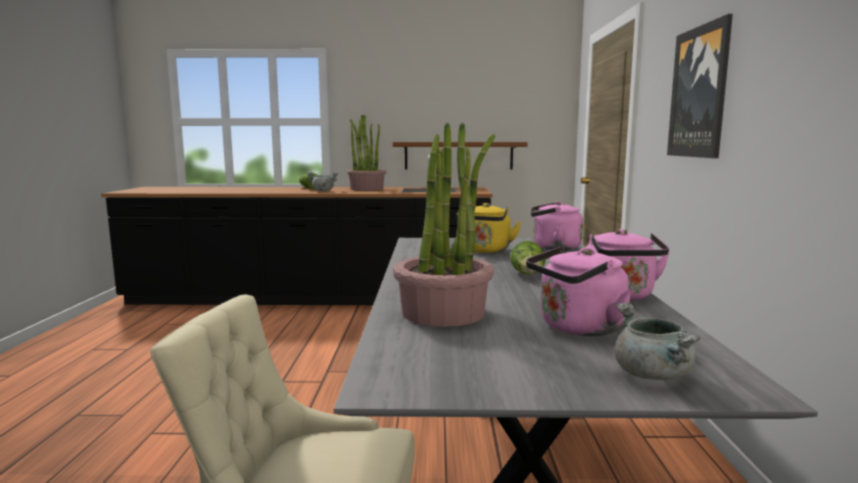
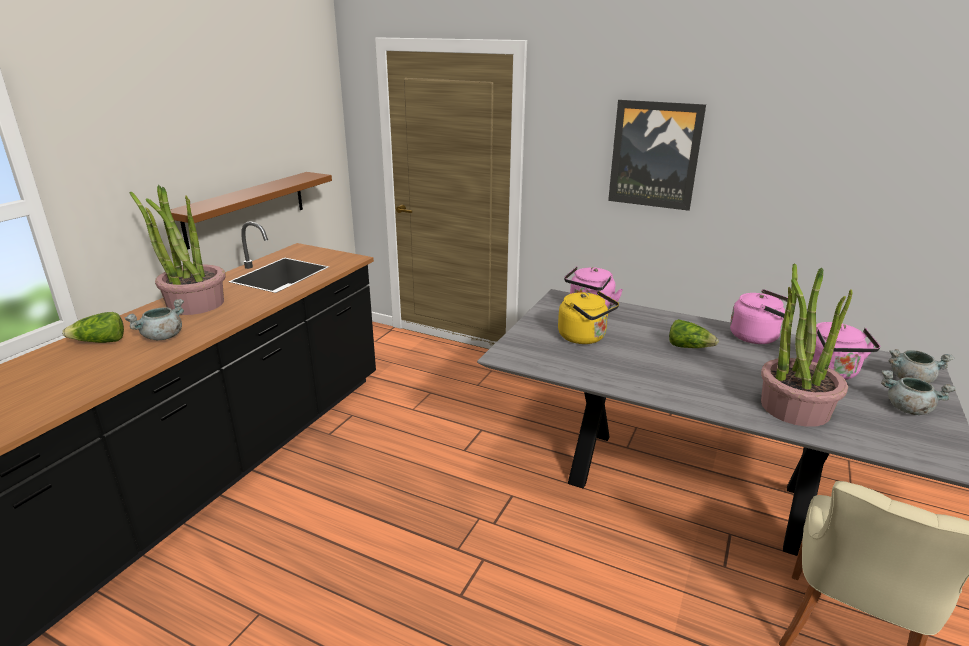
camera: 65 degrees left, 15 degrees up
none -> grey cooking pot [881,370,956,415]

